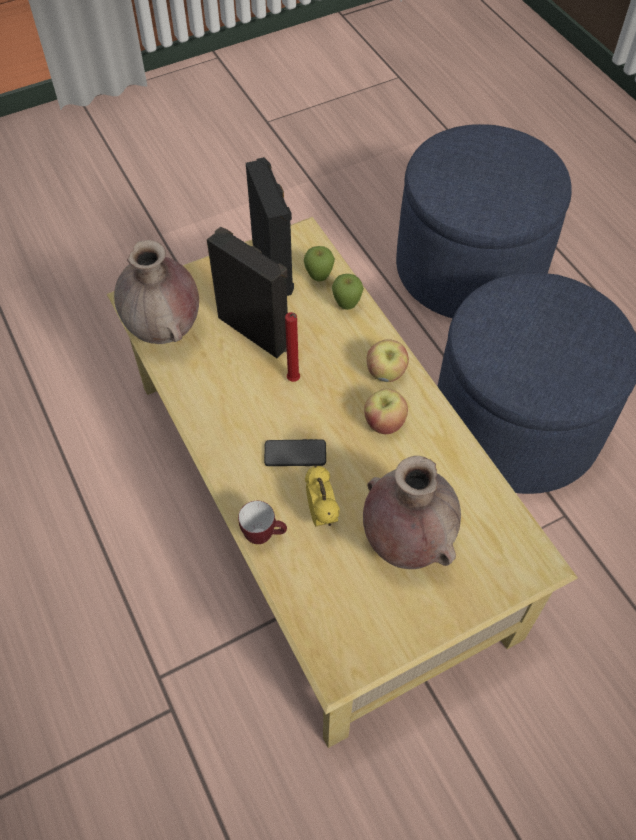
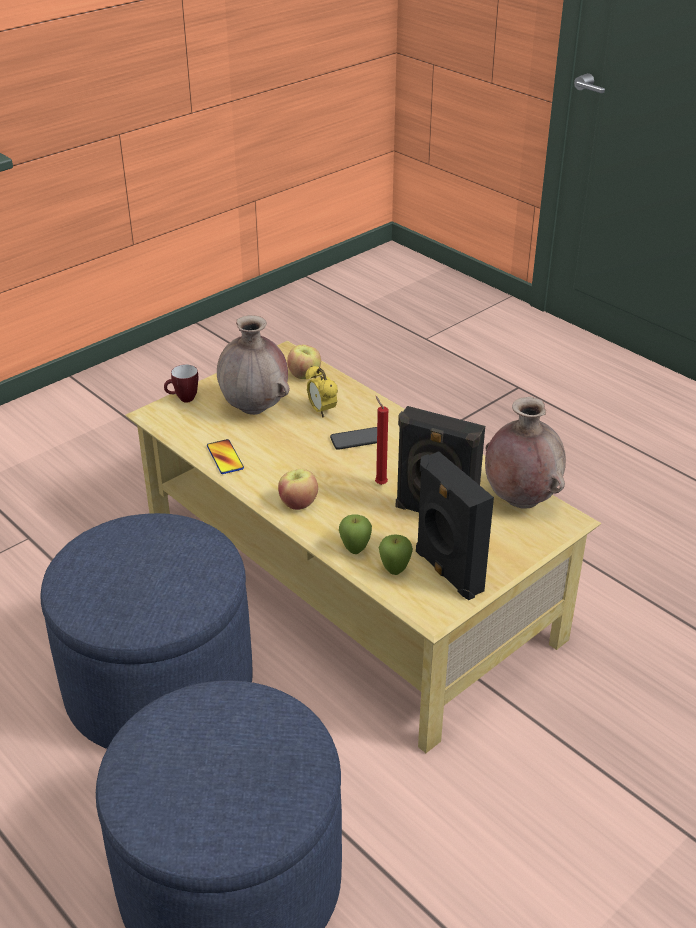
camera: 165 degrees right, 20 degrees down
mug [238,501,287,544] -> mug moved to [164,364,198,403]
apple [364,389,408,434] -> apple moved to [287,345,321,379]
none -> phone [207,439,244,474]

